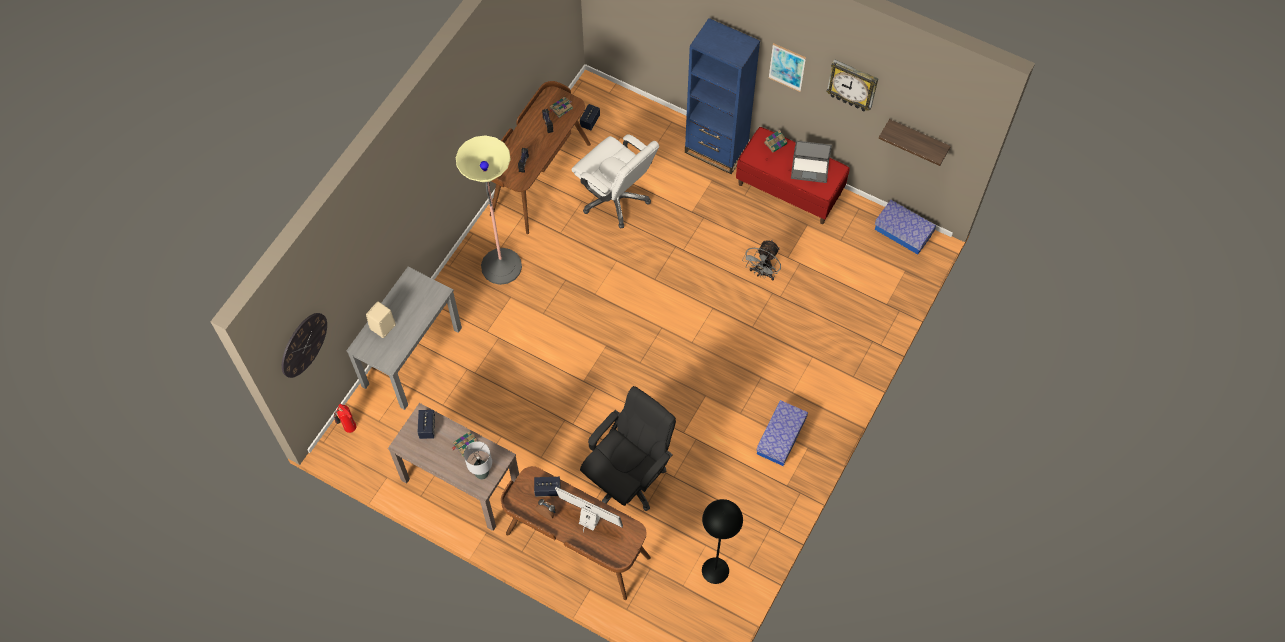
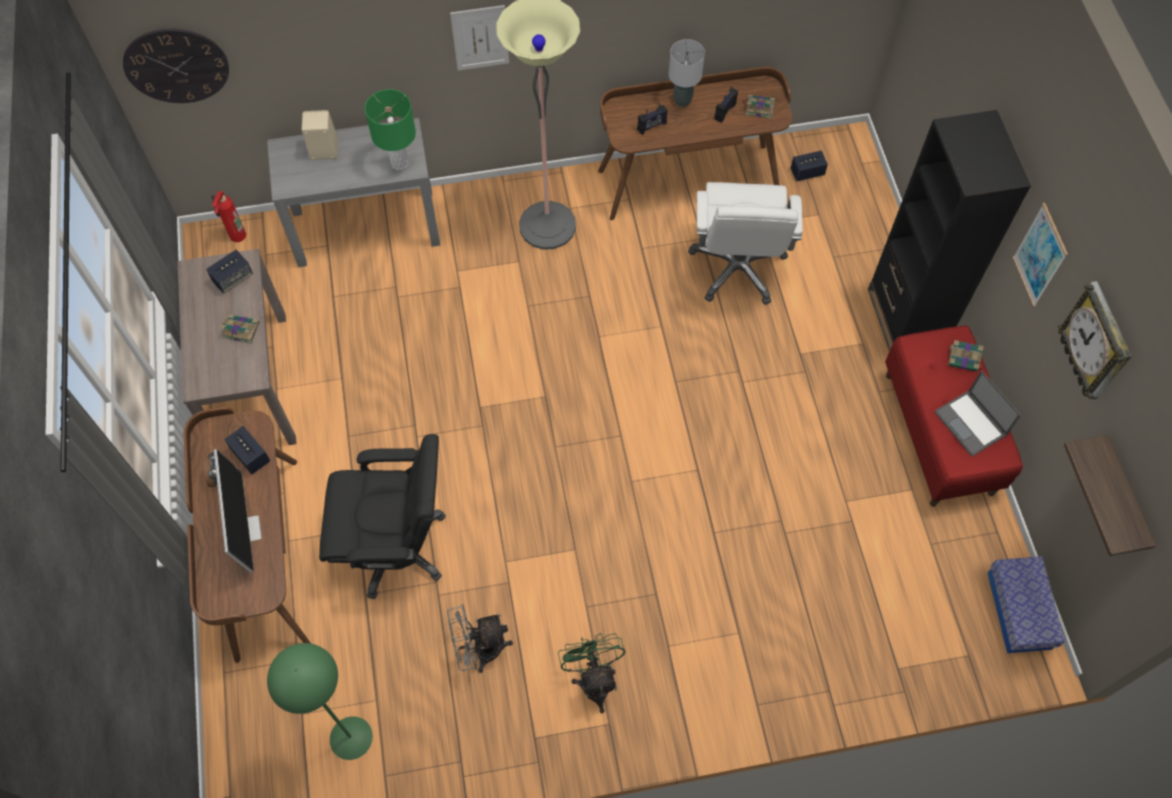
camera: 50 degrees right, 0 degrees up
grey table lamp [464,441,492,479] -> grey table lamp moved to [669,39,705,107]
blue bookcase [685,18,760,174] -> black bookcase [868,110,1031,351]
black floor lamp [702,499,743,584] -> green floor lamp [267,643,373,760]
grey fan [742,240,781,281] -> grey fan moved to [447,604,513,673]
storage box [756,400,808,466] -> green fan [558,633,625,713]
none -> green table lamp [365,89,416,170]
none -> picture [450,5,509,71]

